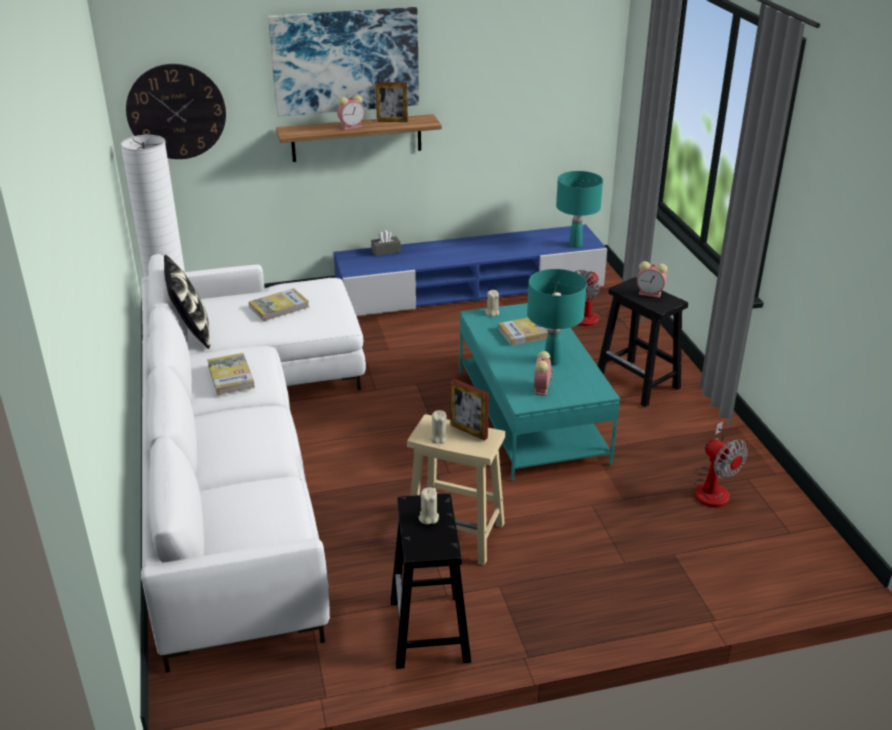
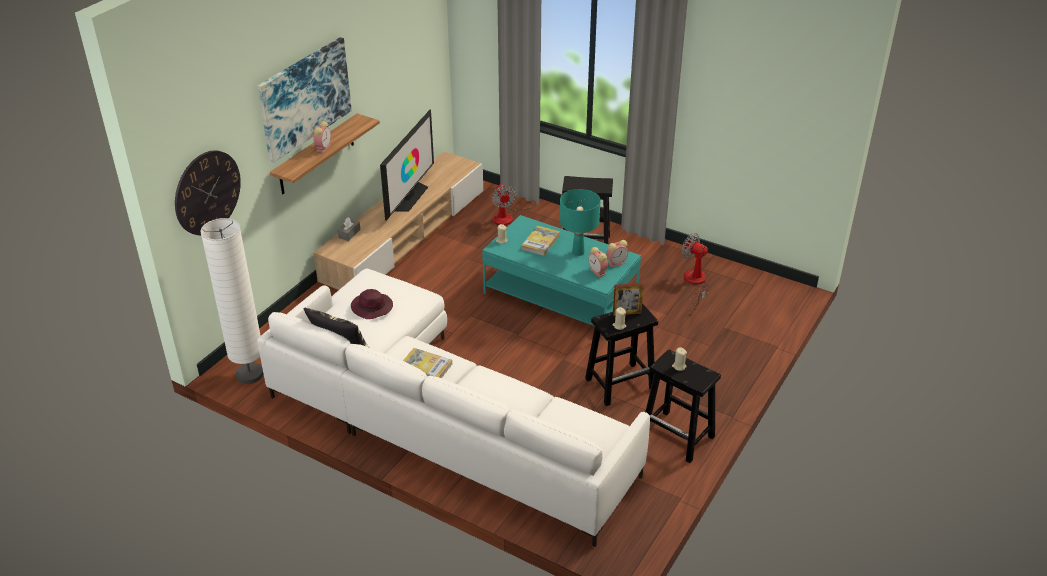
camera: 45 degrees left, 5 degrees up
book [249,288,309,321] -> purple hat [351,289,393,319]
blue tv stand [333,224,607,316] -> beige tv stand [313,152,483,290]
picture frame [376,82,408,122] -> none
beige stool [407,414,505,566] -> black stool [585,303,658,406]
turquoise table lamp [556,171,603,248] -> none
alarm clock [637,261,667,298] -> alarm clock moved to [606,240,628,268]
fan [693,421,748,507] -> fan turned 150 degrees counterclockwise [682,233,709,306]
none -> television [380,110,434,221]

